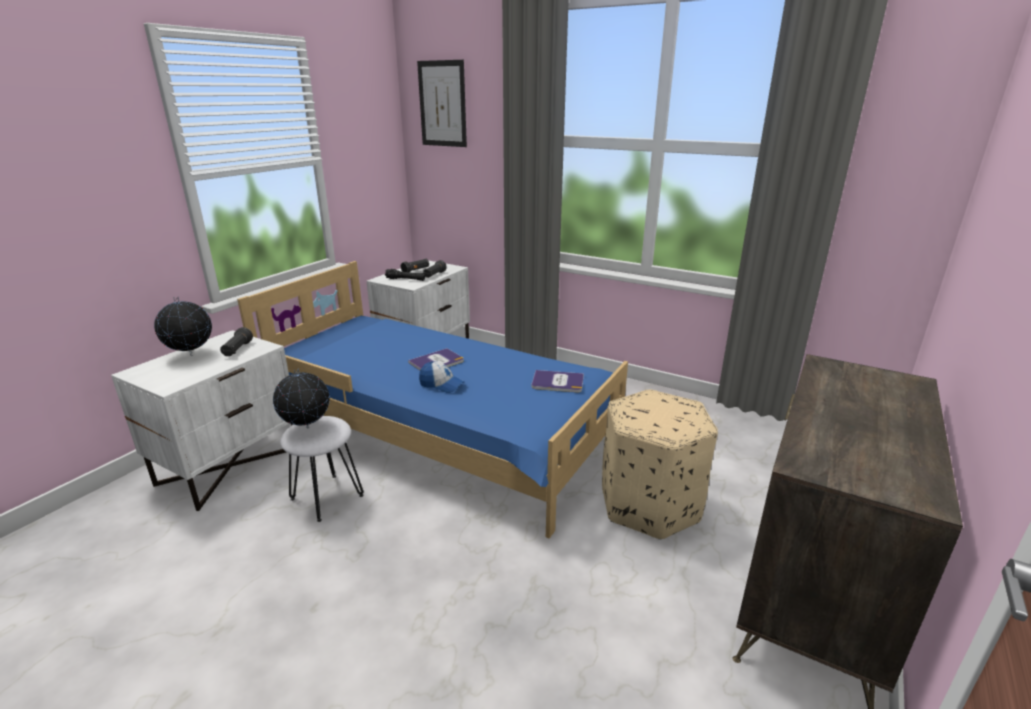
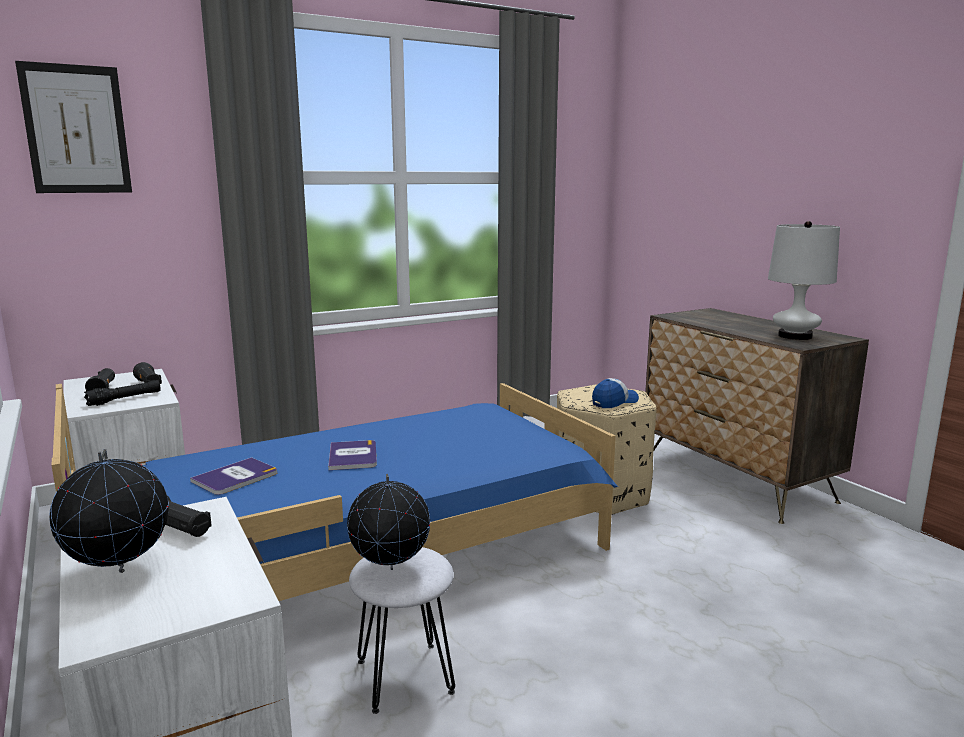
camera: 60 degrees left, 10 degrees down
cap [419,362,465,393] -> cap moved to [592,378,639,408]
book [532,370,584,392] -> book moved to [190,457,277,495]
none -> white table lamp [768,221,840,340]

